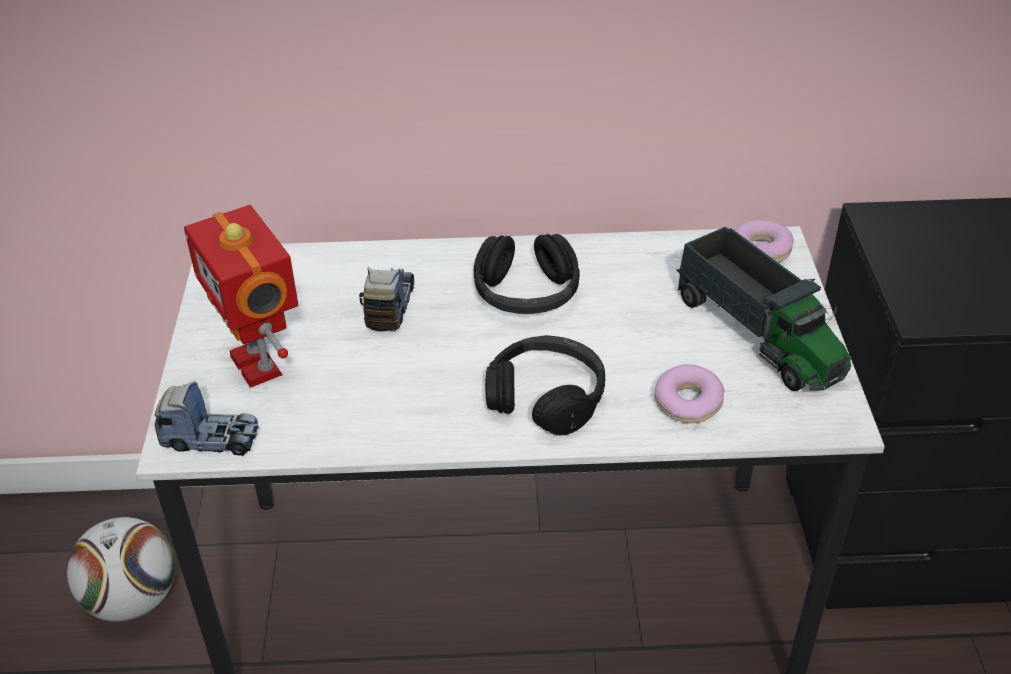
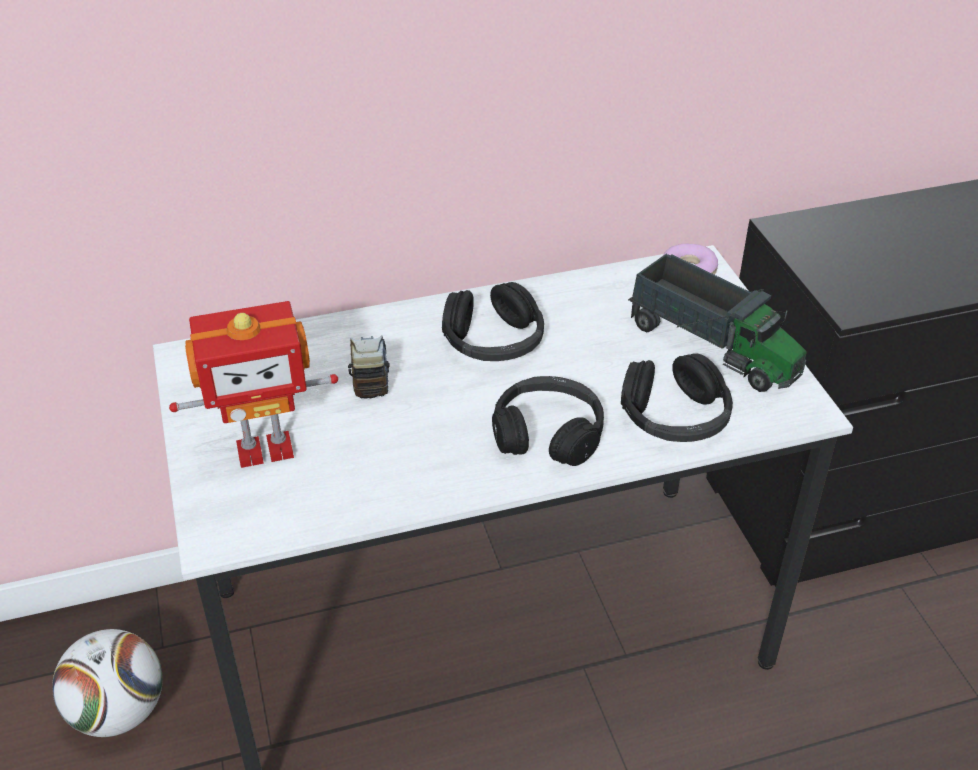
camera: 15 degrees left, 0 degrees up
toy truck [155,381,259,456] -> none
toy robot [184,205,298,388] -> toy robot turned 60 degrees counterclockwise [169,301,338,468]
donut [654,364,725,423] -> black headphones [621,353,733,442]

